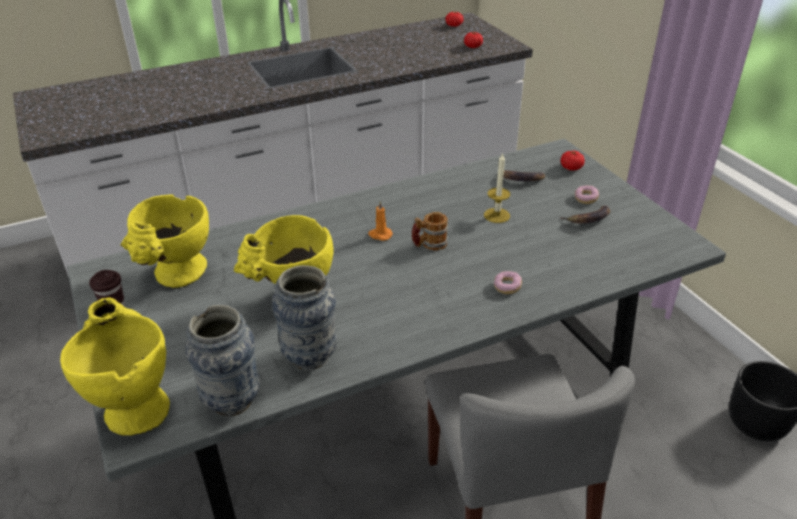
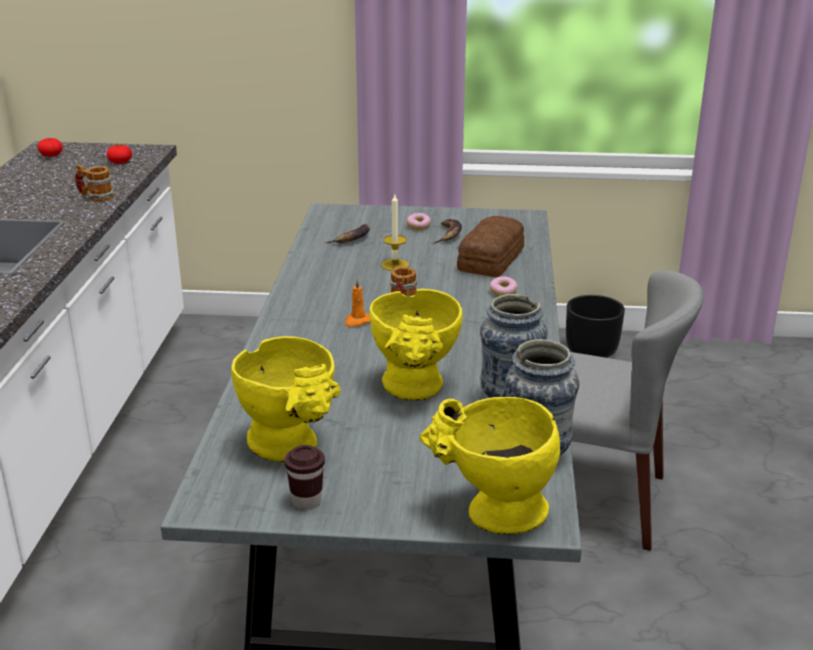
camera: 60 degrees left, 10 degrees down
tomato [561,151,585,170] -> none
none -> mug [75,164,114,202]
none -> bread [457,216,524,277]

